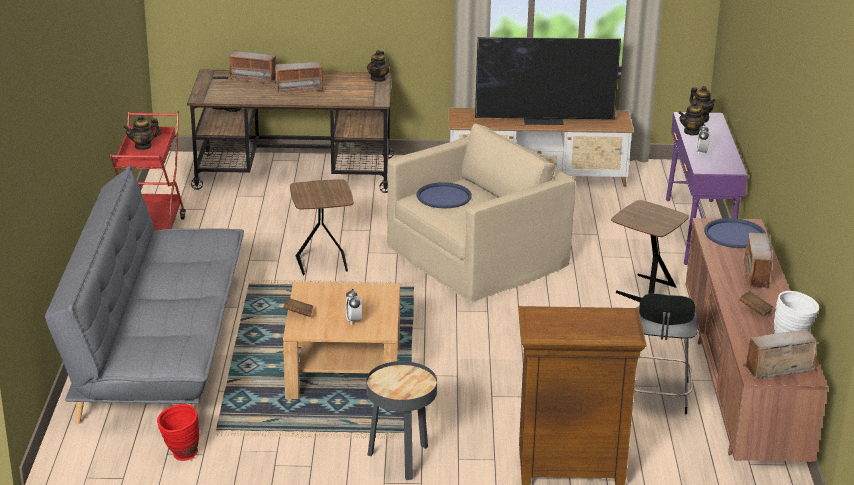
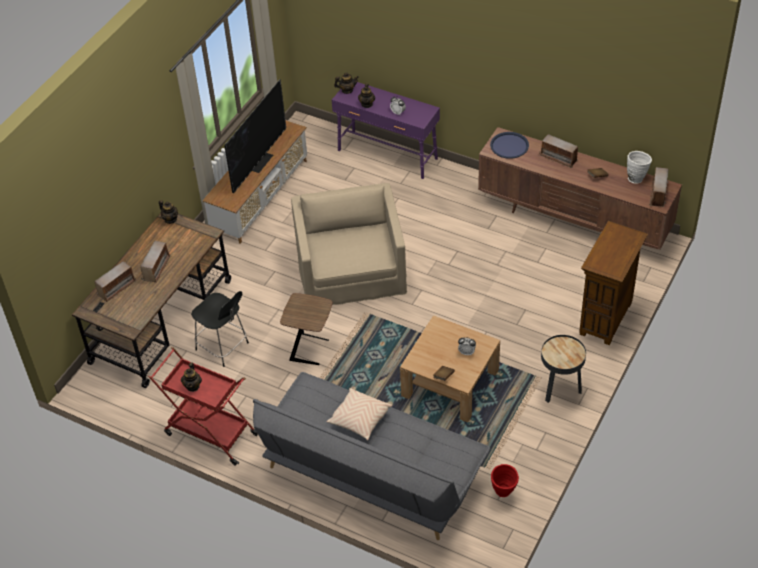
camera: 60 degrees left, 20 degrees up
blue tray [416,182,472,208] -> none
brown side table [611,200,689,302] -> none
black chair [634,293,698,414] -> black chair moved to [191,291,249,367]
none -> beige pillow [326,388,393,440]

